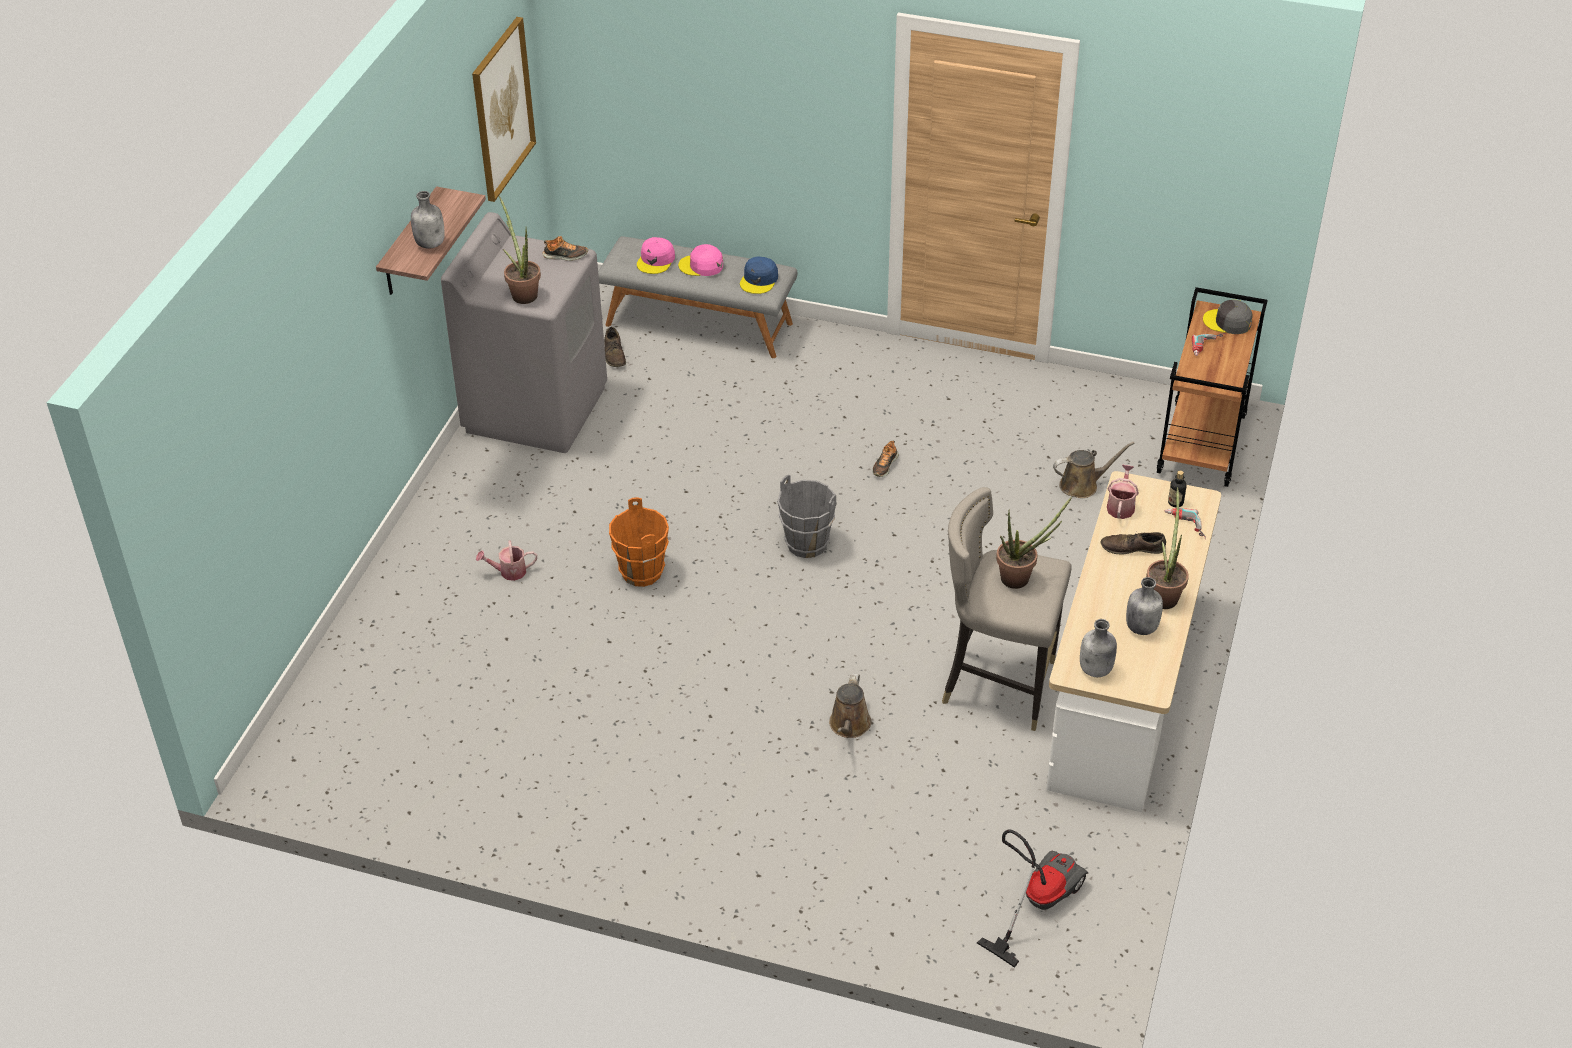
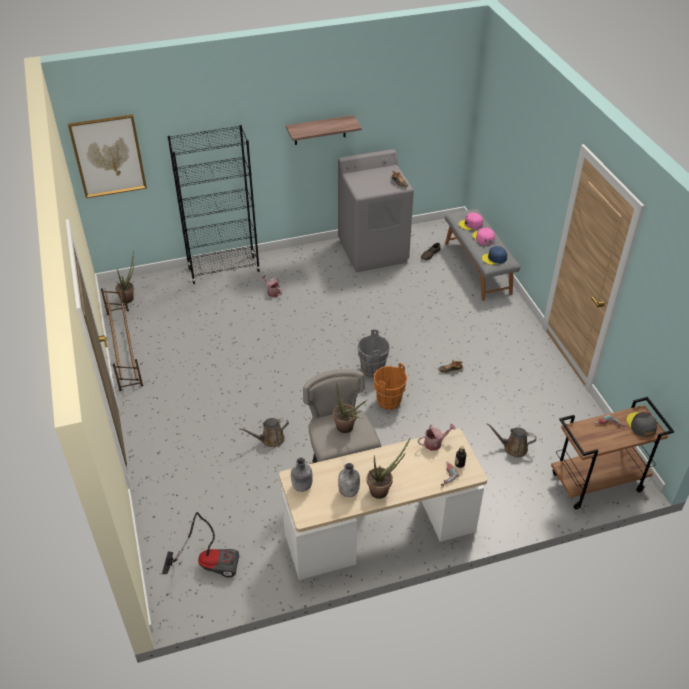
camera: 55 degrees right, 0 degrees up
grey bottle [411,191,445,249] -> none
picture [472,17,536,202] -> picture moved to [68,114,147,198]
potted plant [499,196,541,304] -> potted plant moved to [115,250,134,303]
orange bucket [609,497,669,587] -> orange bucket moved to [374,363,407,410]
brown watering can [1053,442,1135,498] -> brown watering can turned 150 degrees clockwise [486,423,537,457]
brown shoe [1101,532,1166,554] -> none
none -> brown shoe rack [101,285,143,391]
none -> black bookcase [167,125,260,284]

